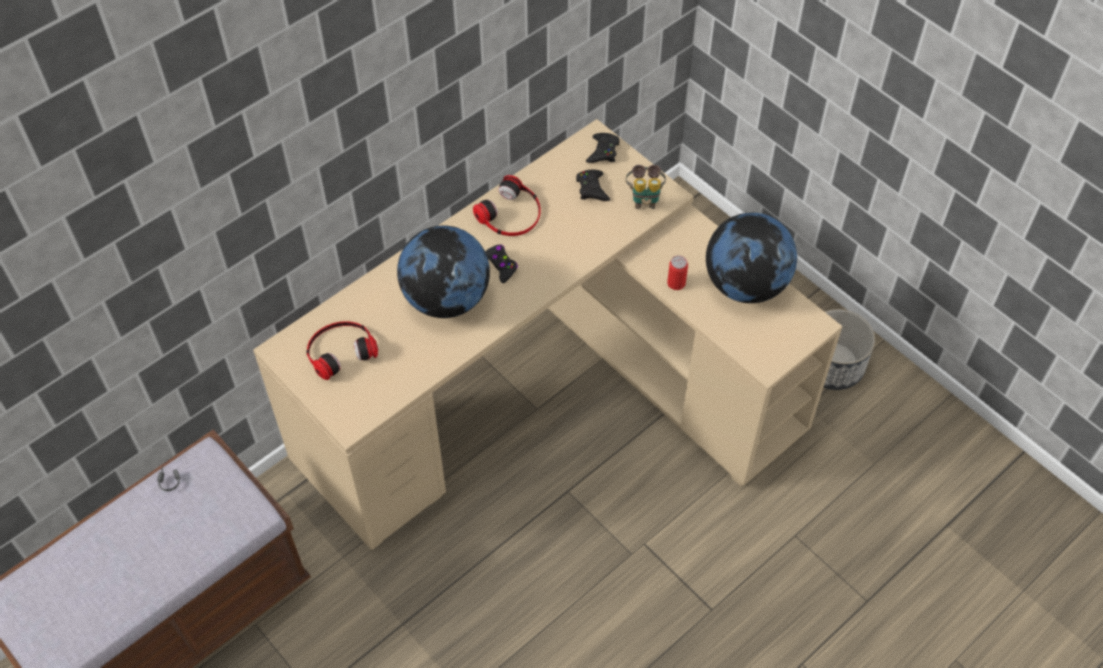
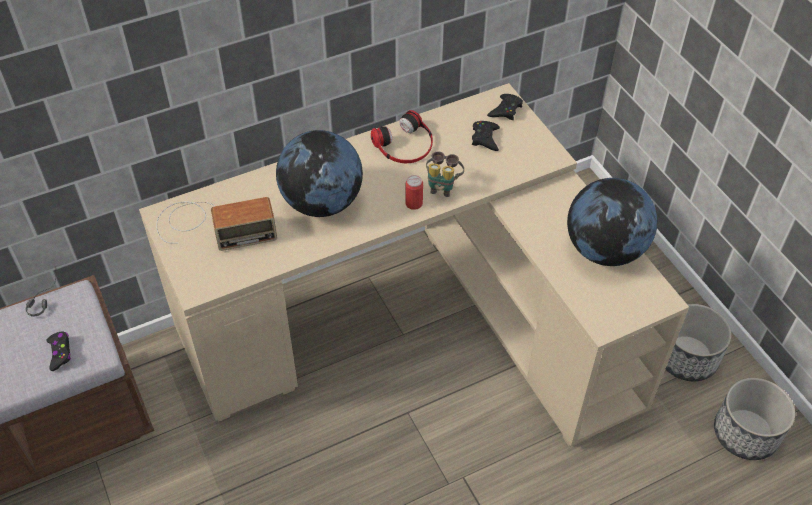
camera: 15 degrees right, 5 degrees down
headphones [306,321,378,380] -> radio [156,197,277,251]
black game controller [485,245,518,283] -> black game controller moved to [46,332,71,371]
binoculars [626,165,666,209] -> binoculars moved to [426,151,464,197]
can [667,255,688,290] -> can moved to [405,175,423,210]
none -> planter [714,378,795,460]

